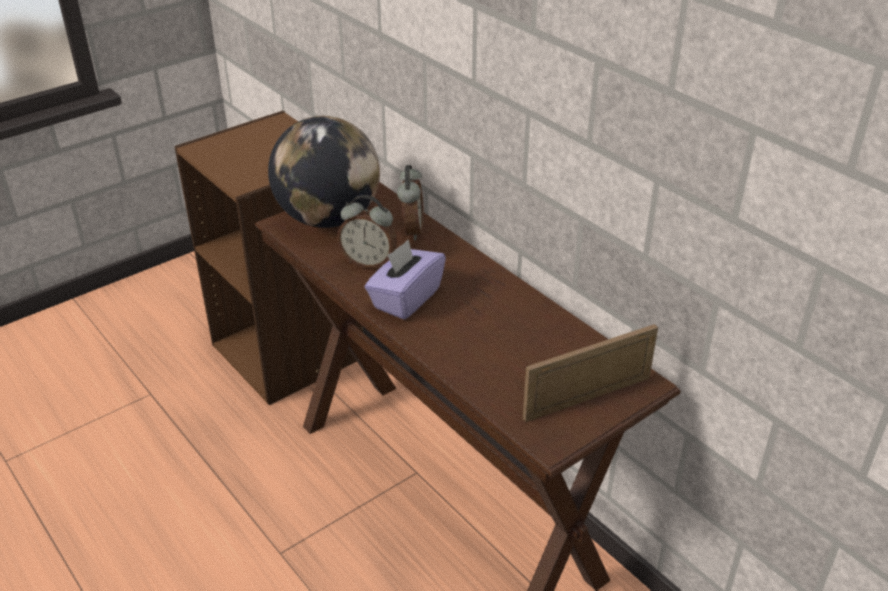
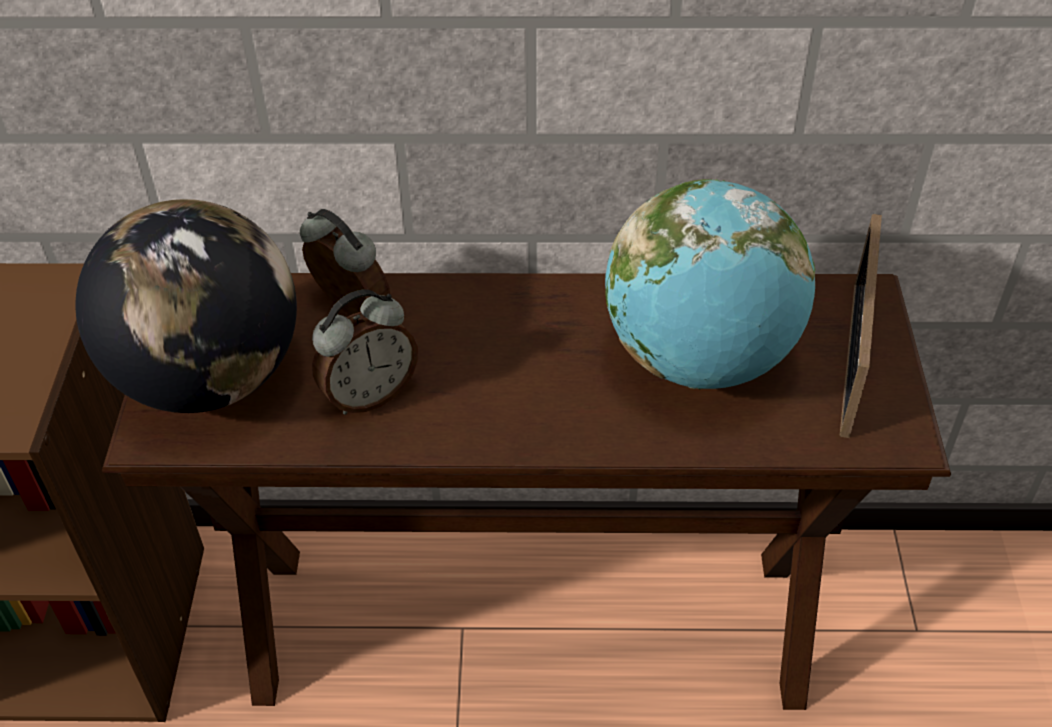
camera: 50 degrees left, 10 degrees up
purple tissue box [365,239,446,320] -> none
none -> globe [605,179,816,389]

